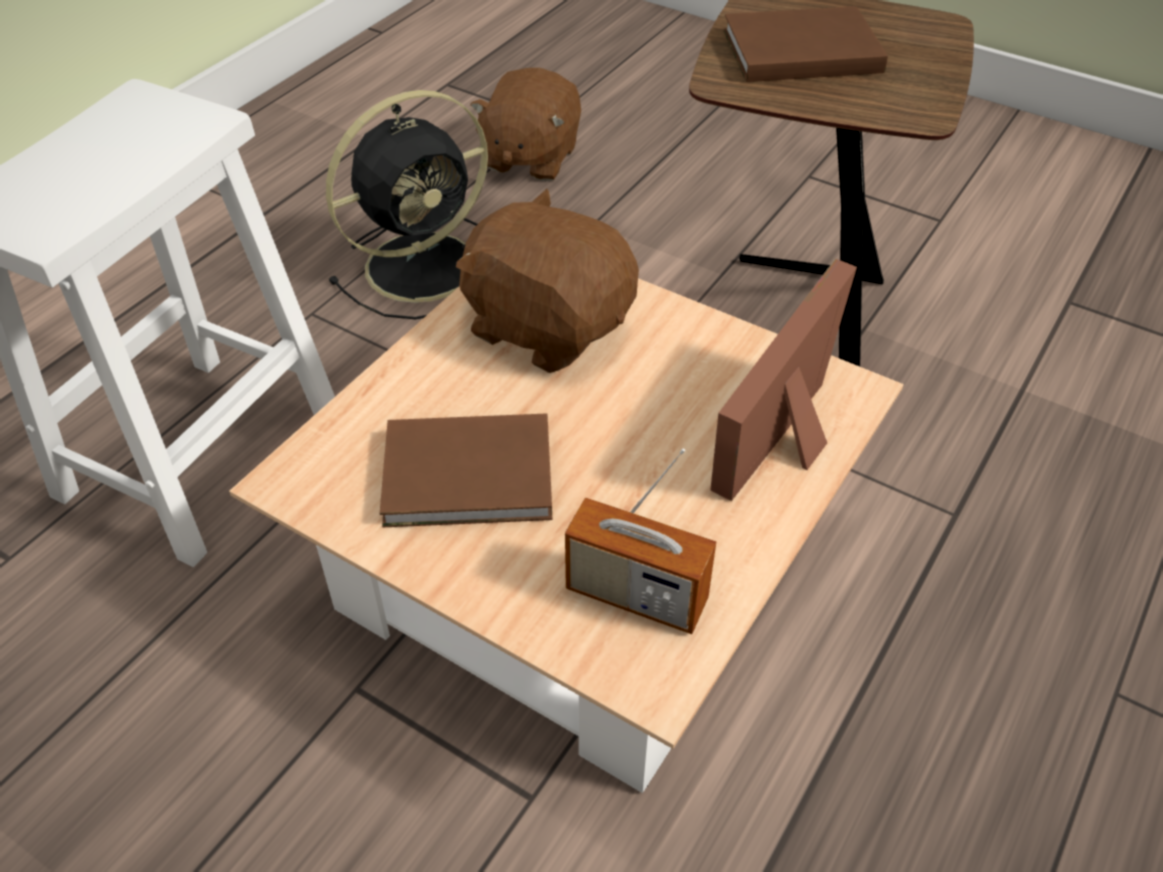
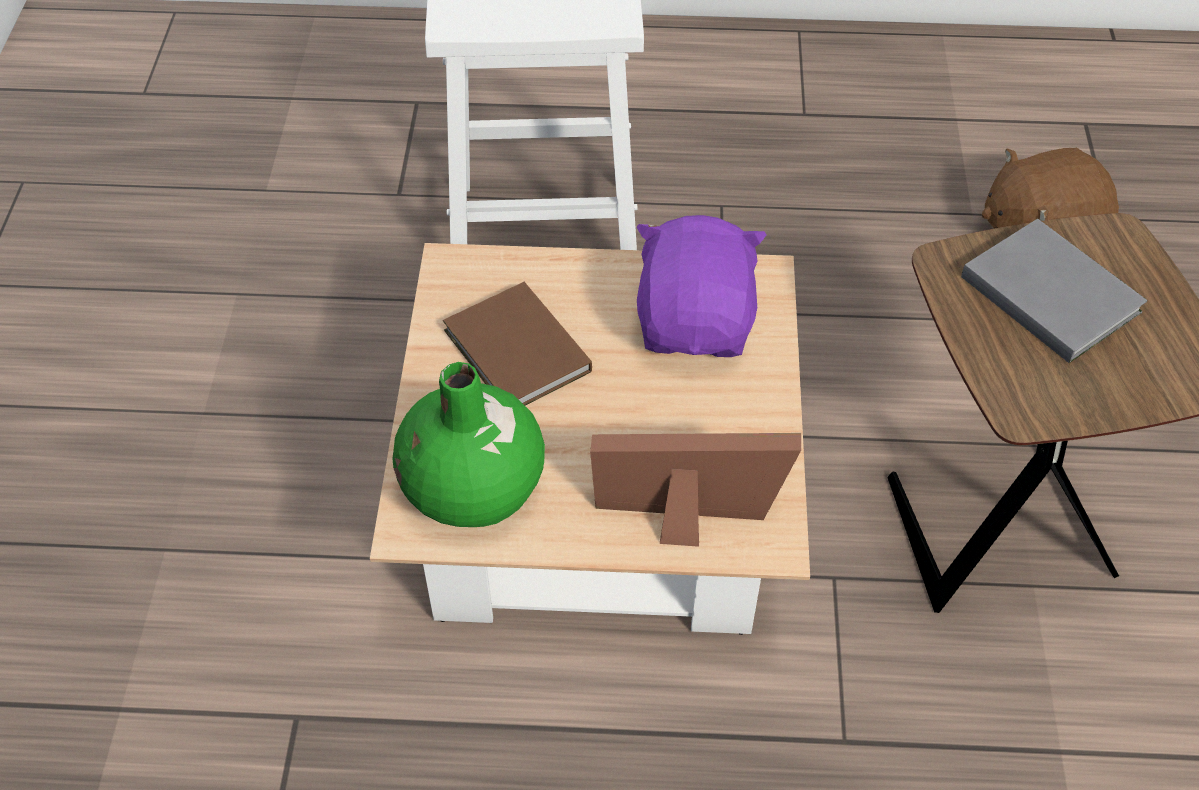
camera: 60 degrees right, 5 degrees up
black fan [326,90,488,319] -> none
brown plush toy [456,189,639,373] -> purple plush toy [637,215,767,357]
radio [565,449,716,634] -> green vase [392,362,545,527]
brown book [723,6,888,82] -> grey book [961,219,1148,363]

